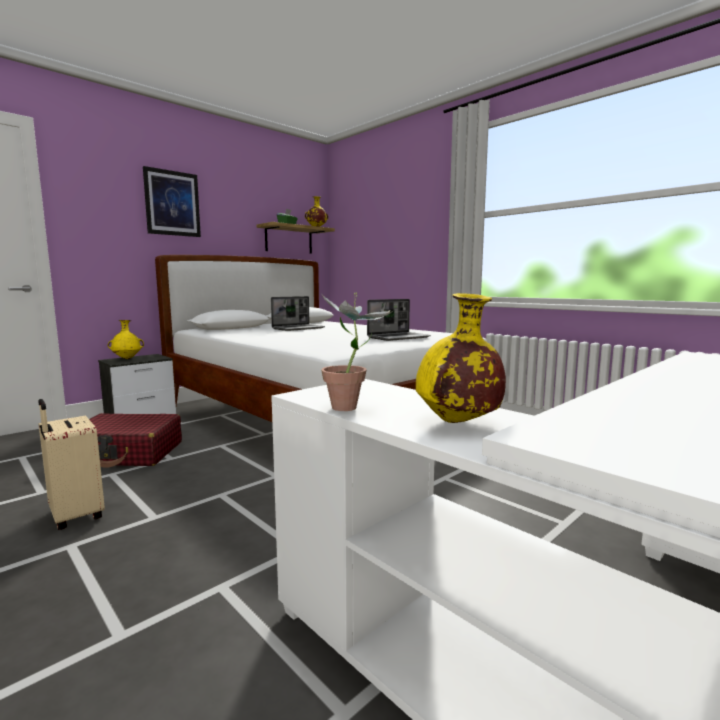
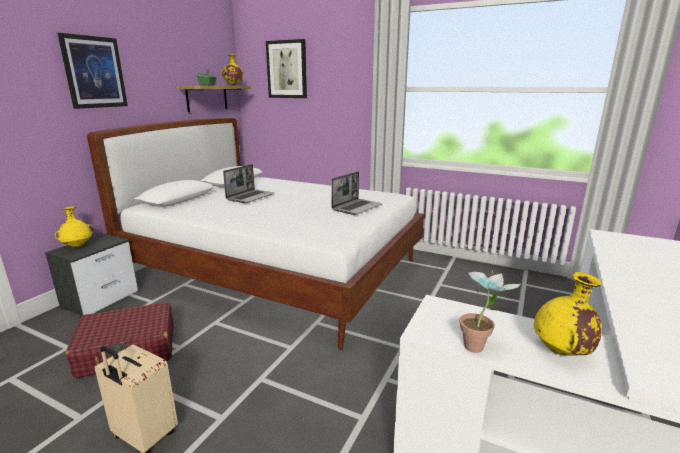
camera: 20 degrees left, 10 degrees up
none -> picture [266,39,307,98]

